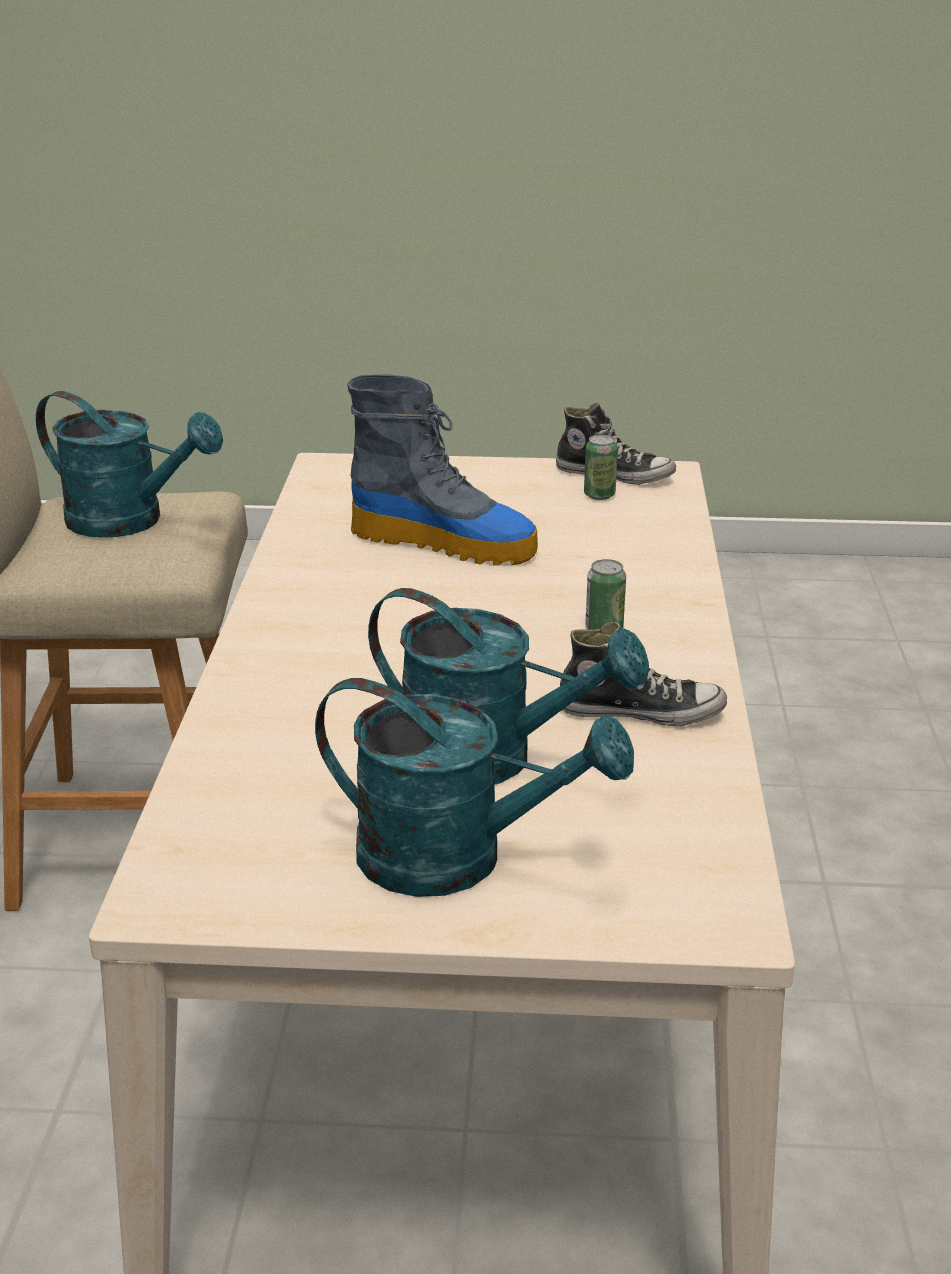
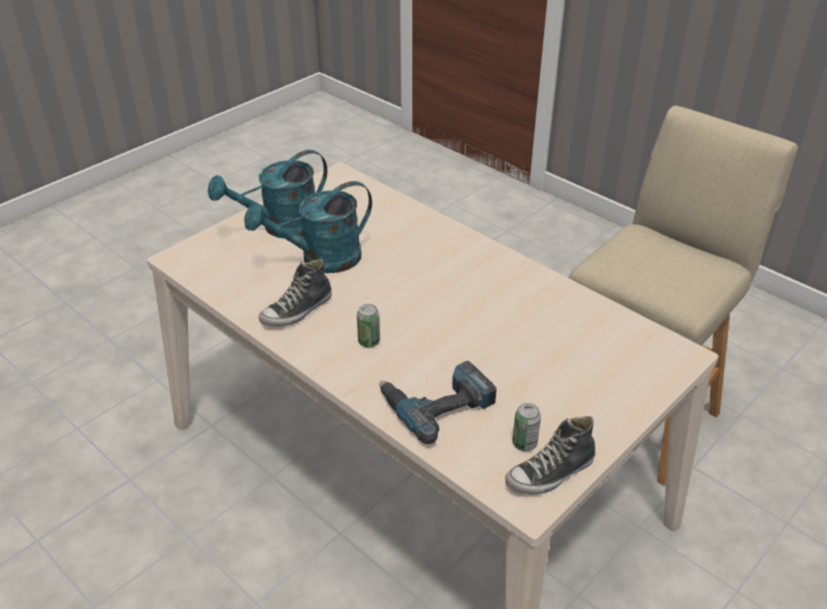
camera: 130 degrees right, 10 degrees up
turquoise watering can [36,391,223,538] -> none
boot [347,374,538,566] -> none
none -> power drill [379,361,497,444]

